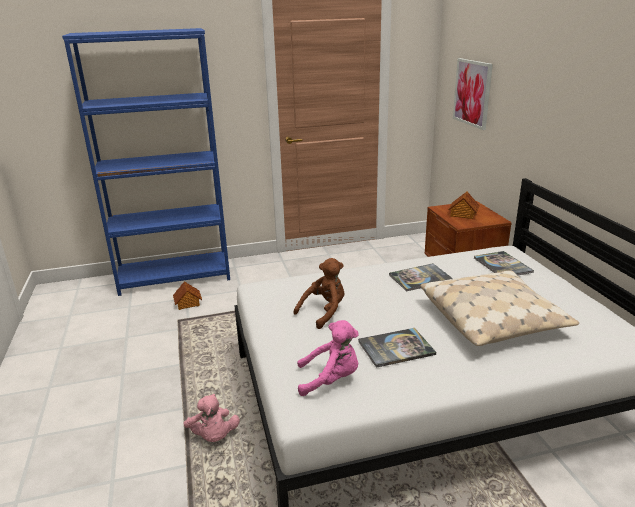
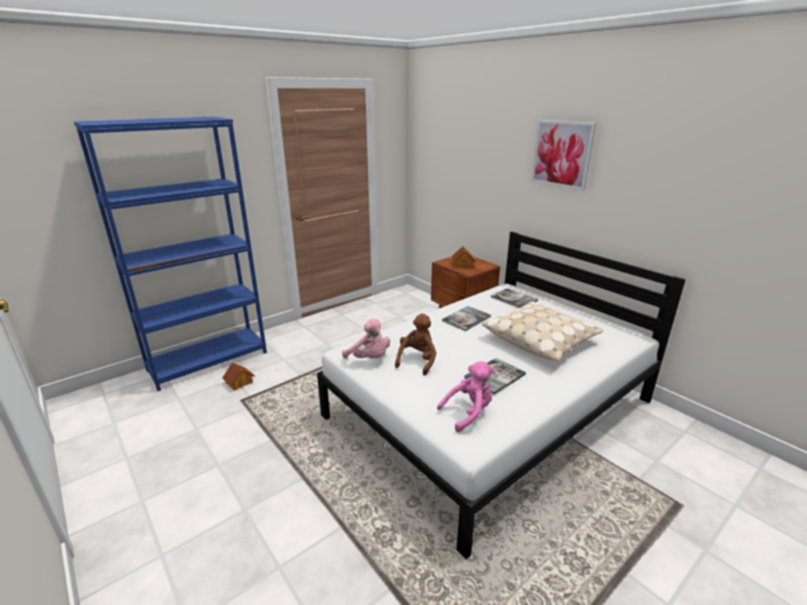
camera: 25 degrees left, 0 degrees up
pink plush toy [183,394,240,442] -> pink plush toy moved to [342,319,390,359]
picture [453,58,493,130] -> picture moved to [531,120,596,191]

